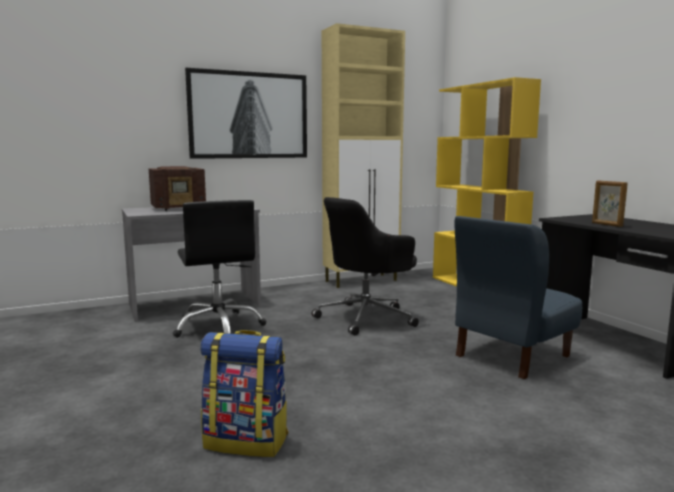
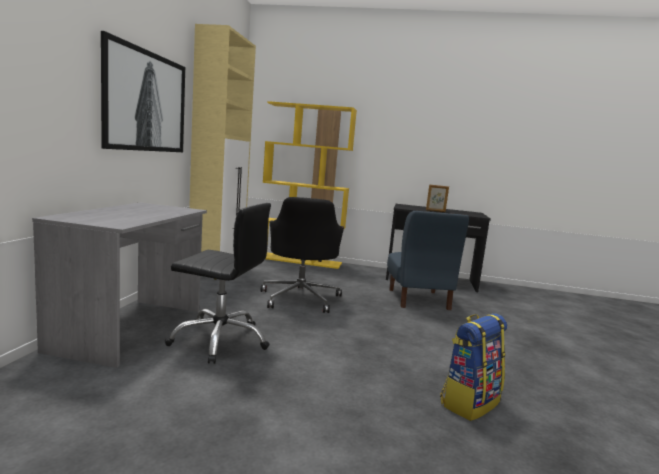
camera: 55 degrees left, 0 degrees up
radio [149,166,206,211] -> none

